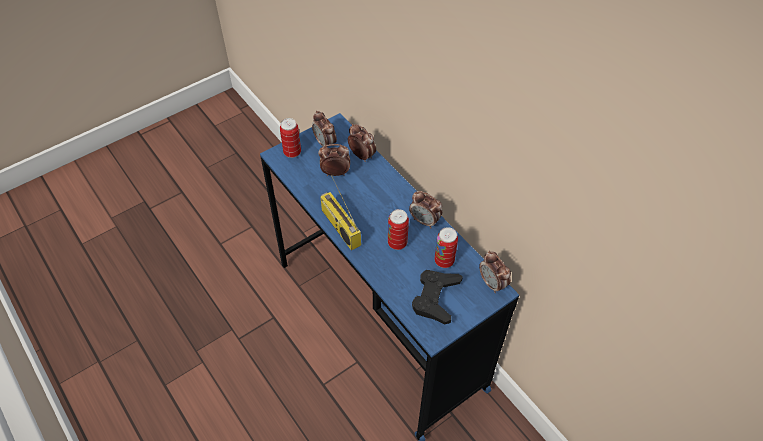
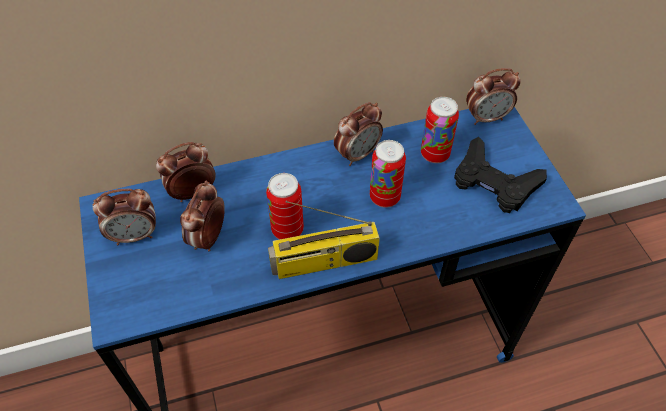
camera: 70 degrees left, 0 degrees up
can [280,118,301,158] -> can moved to [266,173,304,240]

